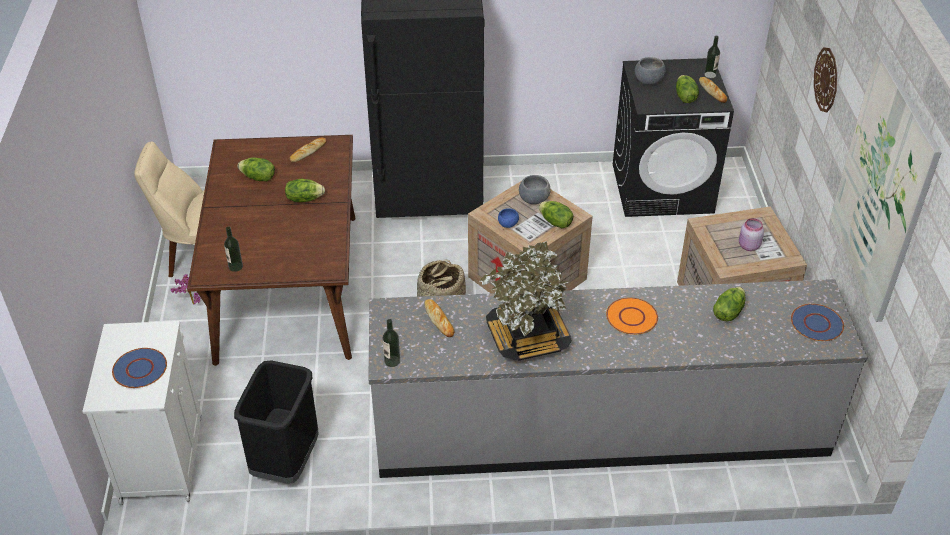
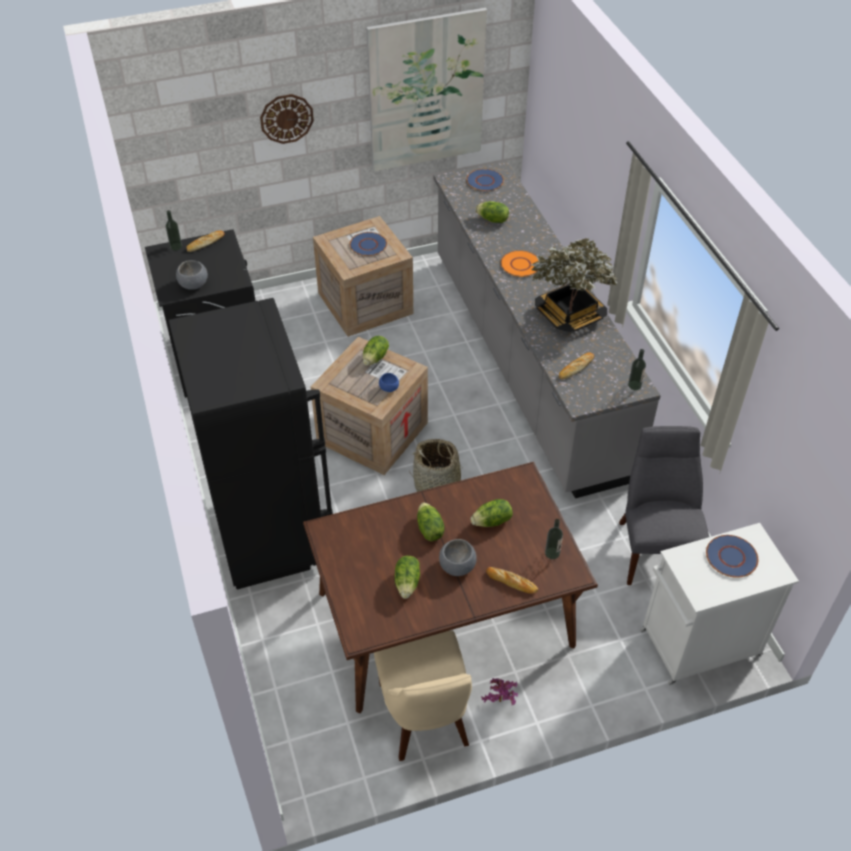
camera: 105 degrees left, 5 degrees up
black trash can [234,360,318,484] -> grey chair [619,426,709,585]
bread [290,138,326,162] -> bread moved to [486,567,538,594]
grey bowl [519,175,551,204] -> grey bowl moved to [439,539,477,576]
lettuce [676,75,699,103] -> lettuce moved to [470,499,513,527]
pink jar [739,218,764,251] -> blue plate [350,232,387,256]

